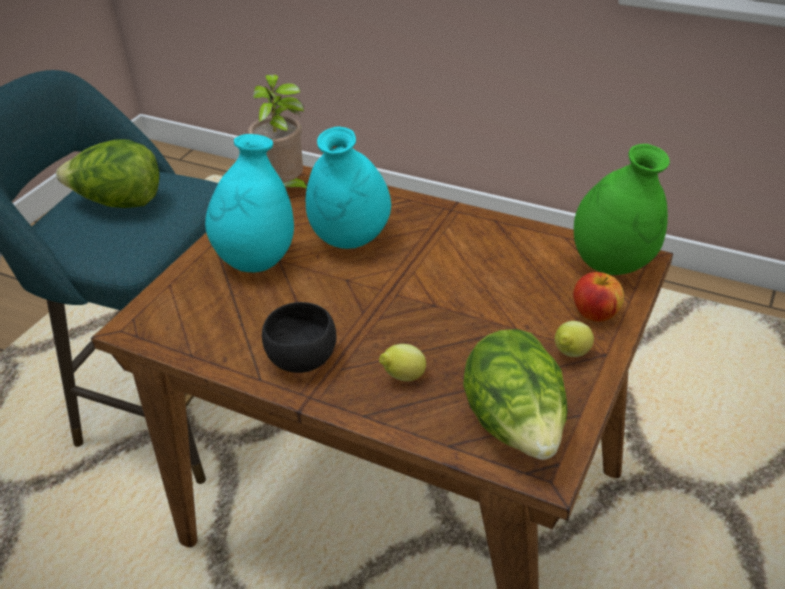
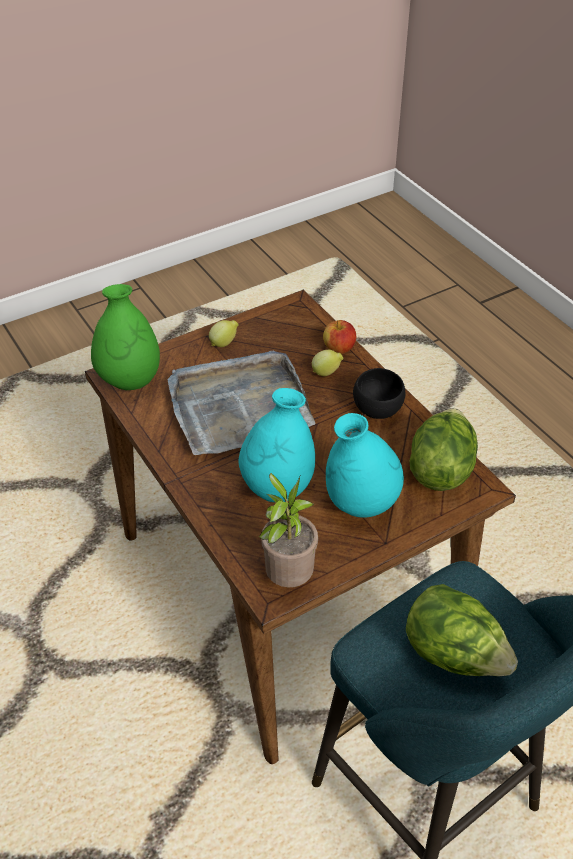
camera: 150 degrees left, 5 degrees up
lettuce [463,329,568,460] -> lettuce moved to [409,408,478,491]
apple [573,272,624,322] -> apple moved to [323,320,356,354]
none -> grey tray [168,351,316,455]

